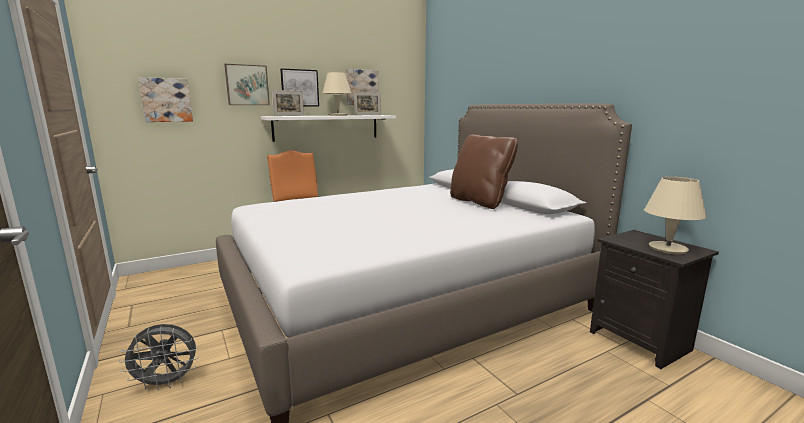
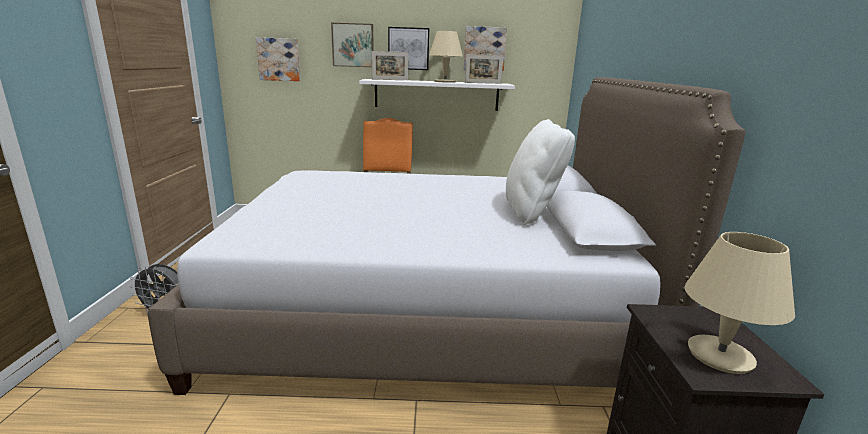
camera: 30 degrees right, 5 degrees up
brown pillow [450,134,518,209] -> white pillow [506,119,575,225]

